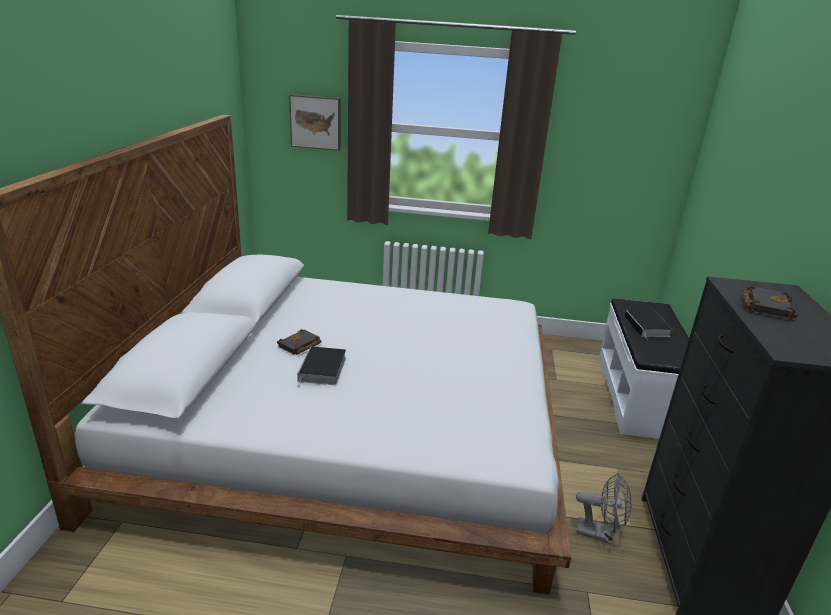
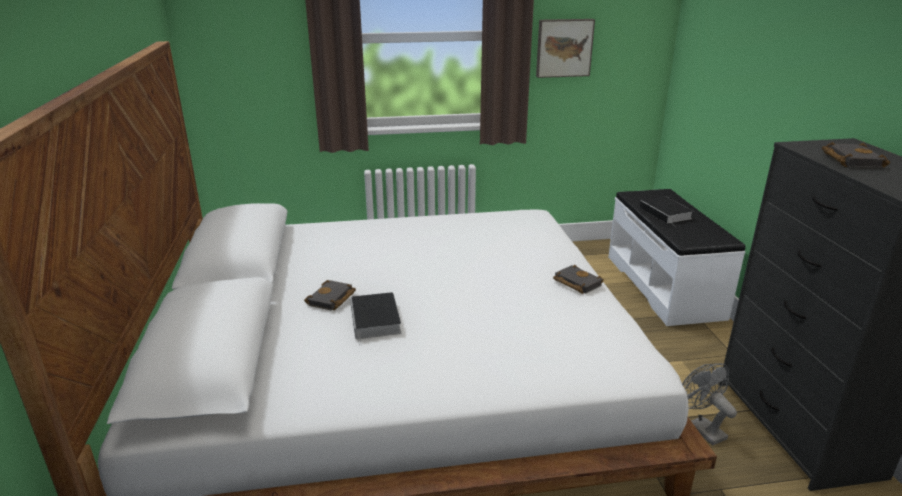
camera: 15 degrees left, 0 degrees up
picture [289,94,341,151] -> picture moved to [536,19,595,78]
grey fan [576,473,632,544] -> grey fan turned 120 degrees counterclockwise [682,363,737,445]
none -> black book [553,265,604,294]

